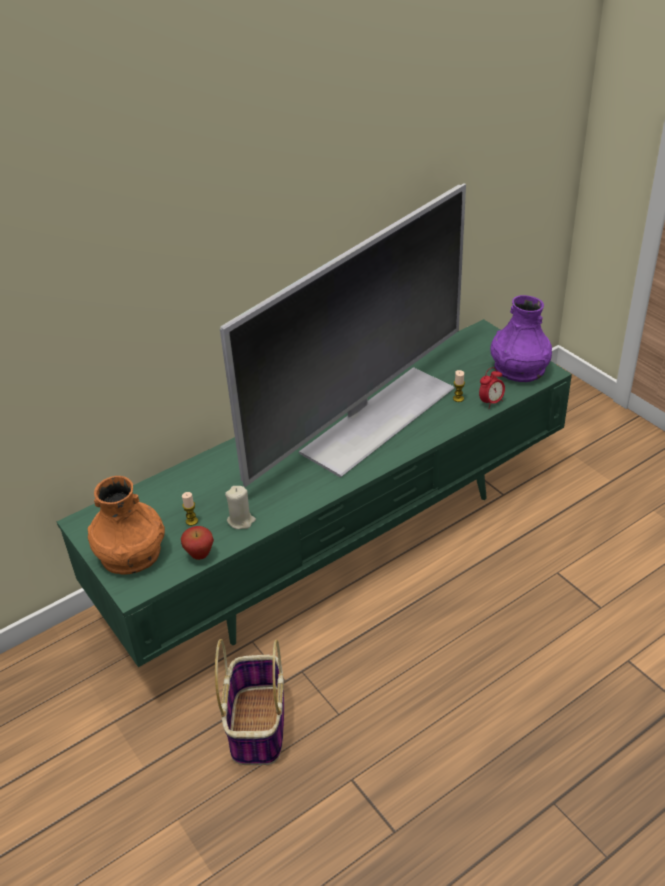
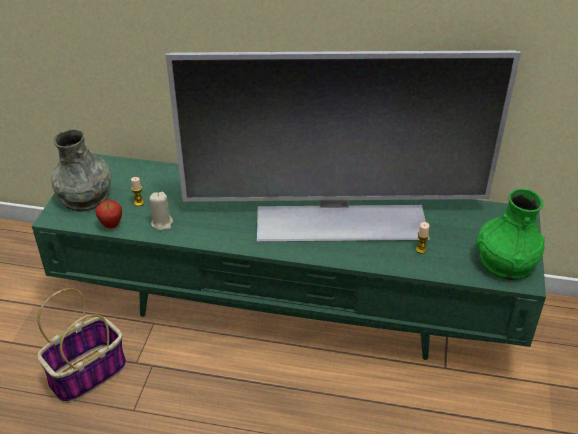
camera: 45 degrees right, 0 degrees up
orange vase [87,476,165,575] -> grey vase [51,129,112,211]
alarm clock [479,367,505,409] -> none
purple vase [490,295,552,382] -> green vase [476,188,545,280]

